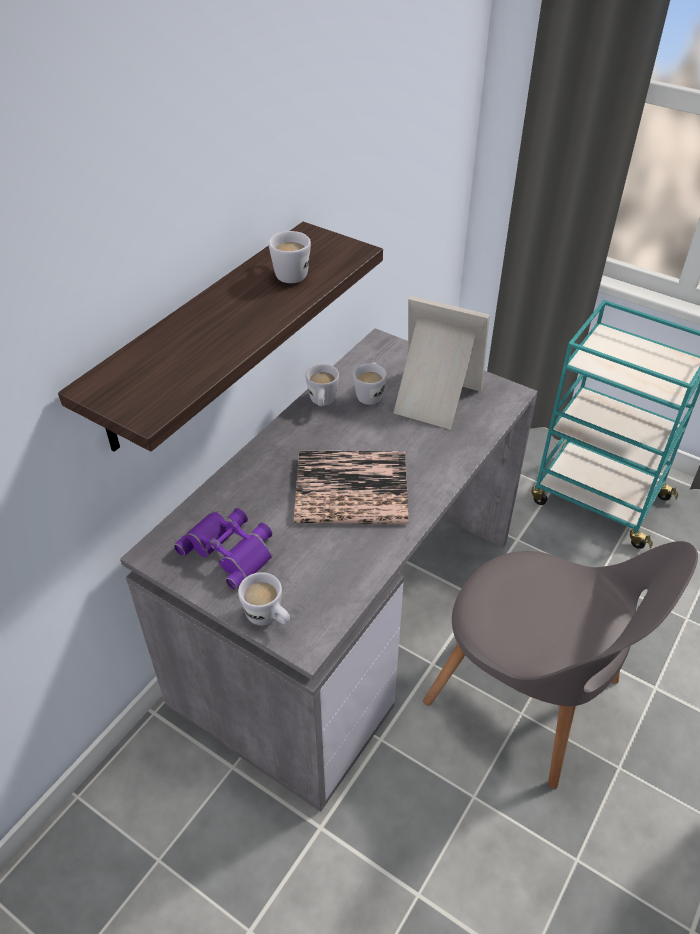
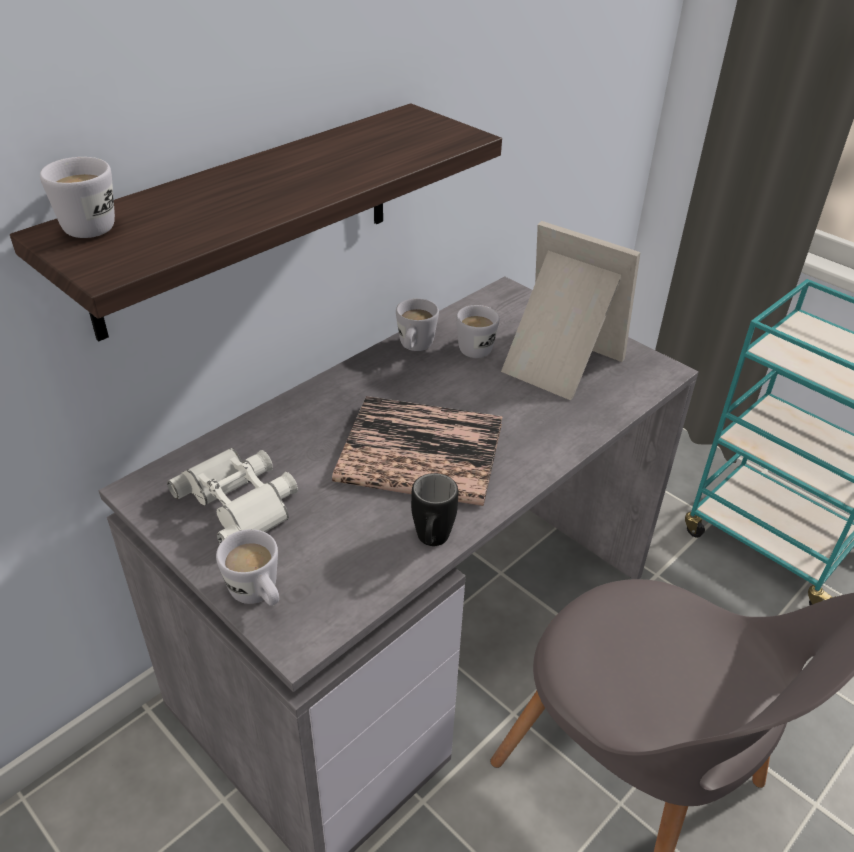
camera: 10 degrees right, 5 degrees down
purple binoculars [174,508,272,590] -> white binoculars [167,448,298,544]
white mug [269,231,311,283] -> white mug moved to [40,157,115,238]
none -> black mug [411,473,458,546]

